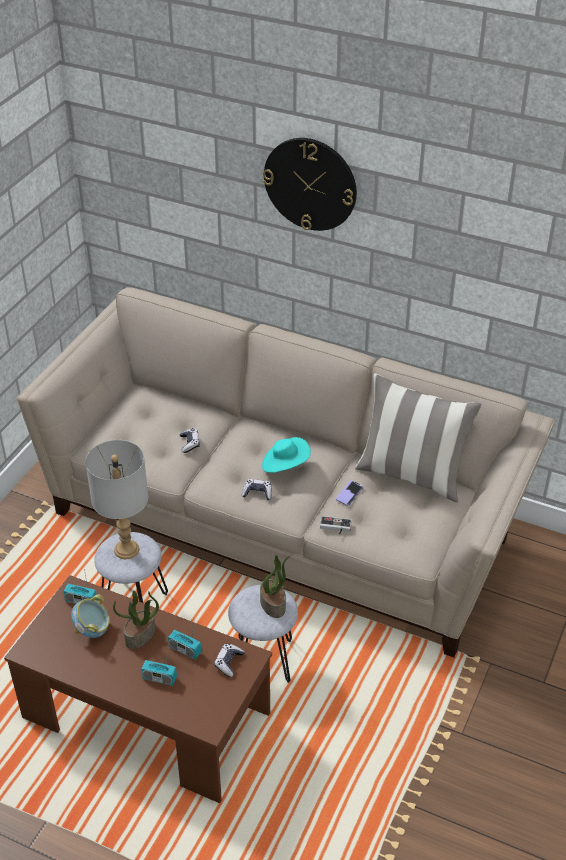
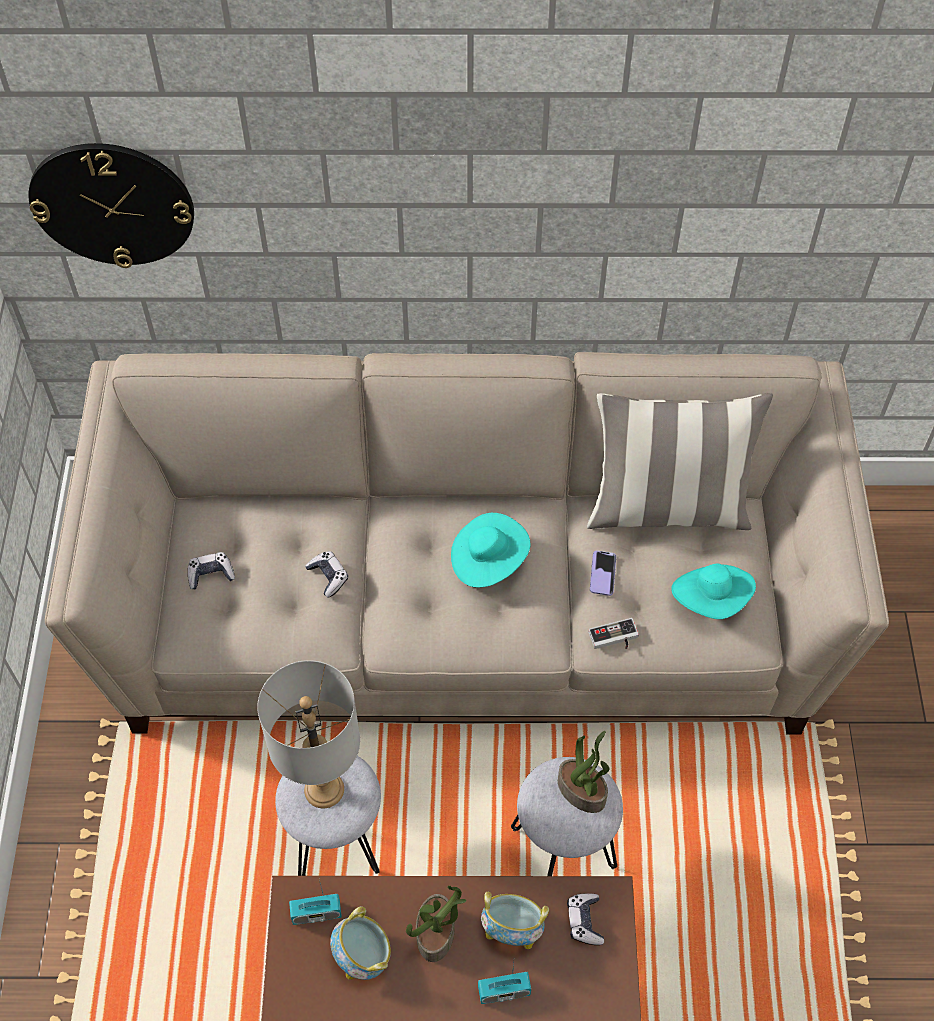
camera: 25 degrees left, 15 degrees up
radio [168,618,201,659] -> bowl [481,892,549,949]
game controller [242,479,272,500] -> game controller moved to [188,552,235,589]
wall clock [263,138,357,231] -> wall clock moved to [28,143,194,268]
none -> turquoise hat [671,563,756,619]

